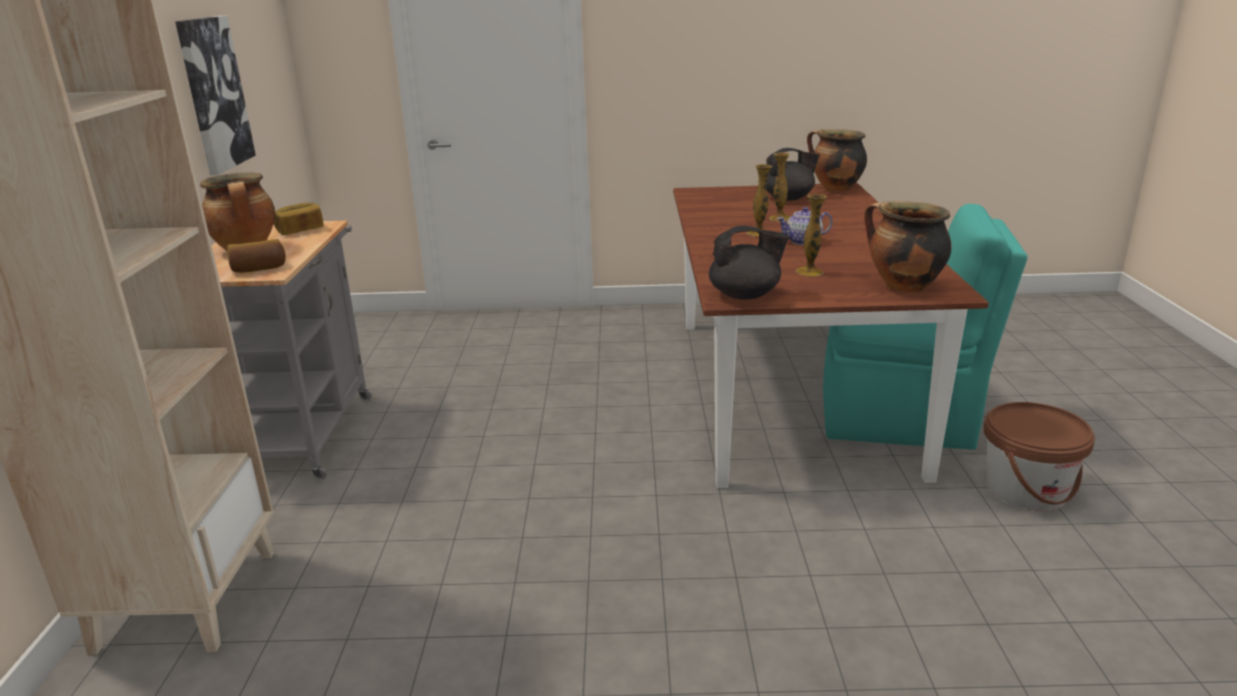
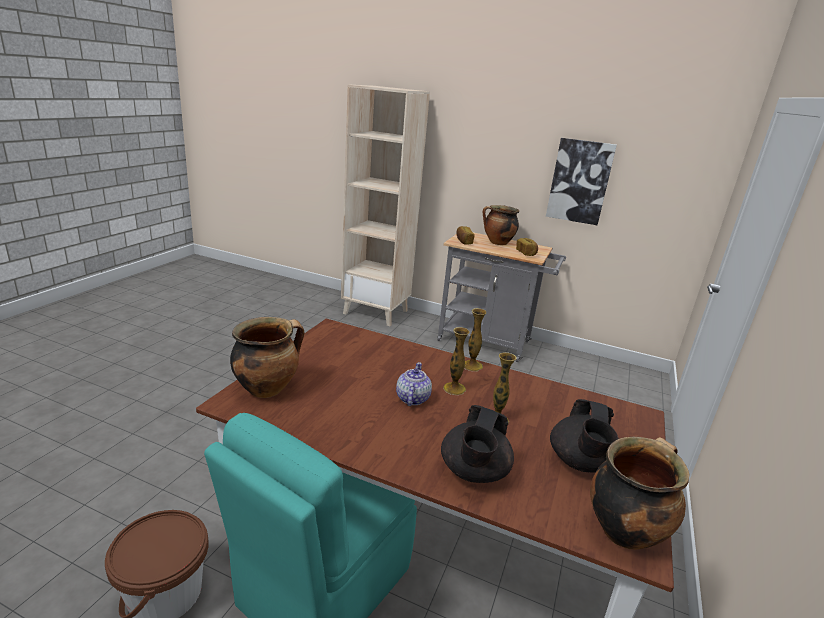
camera: 110 degrees right, 0 degrees up
black teapot [709,226,789,300] -> black teapot moved to [441,405,514,483]
vase [796,194,827,277] -> vase moved to [464,308,486,372]

